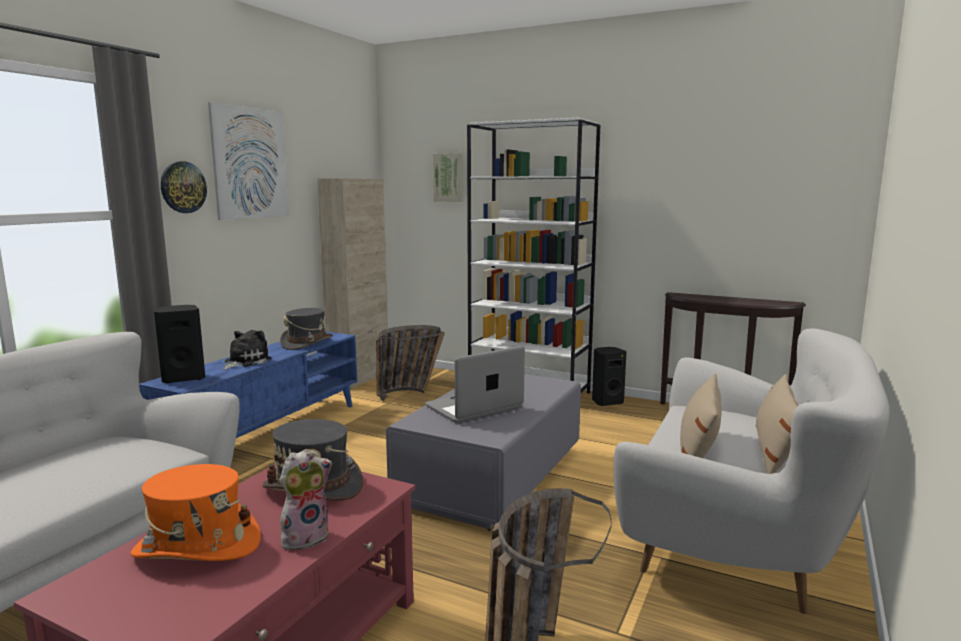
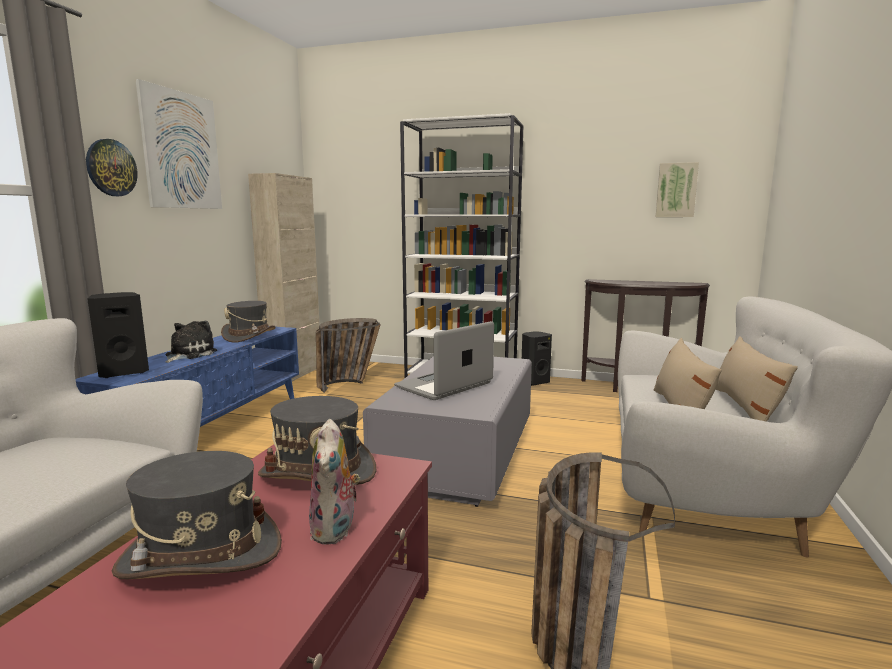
camera: 10 degrees left, 0 degrees up
orange hat [131,464,261,561] -> grey hat [112,451,282,579]
plush toy [280,449,332,550] -> plush toy turned 135 degrees clockwise [309,419,360,545]
picture [433,153,463,202] -> picture moved to [656,162,699,217]

